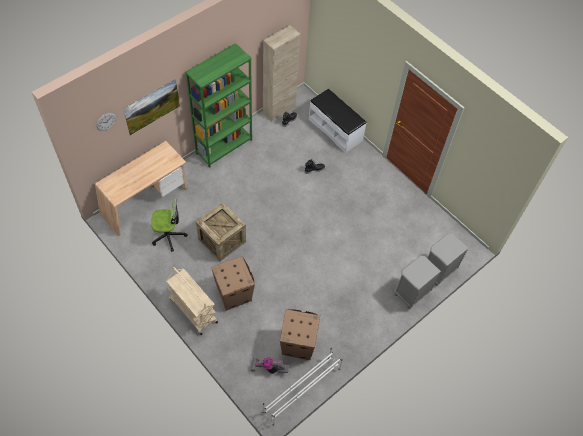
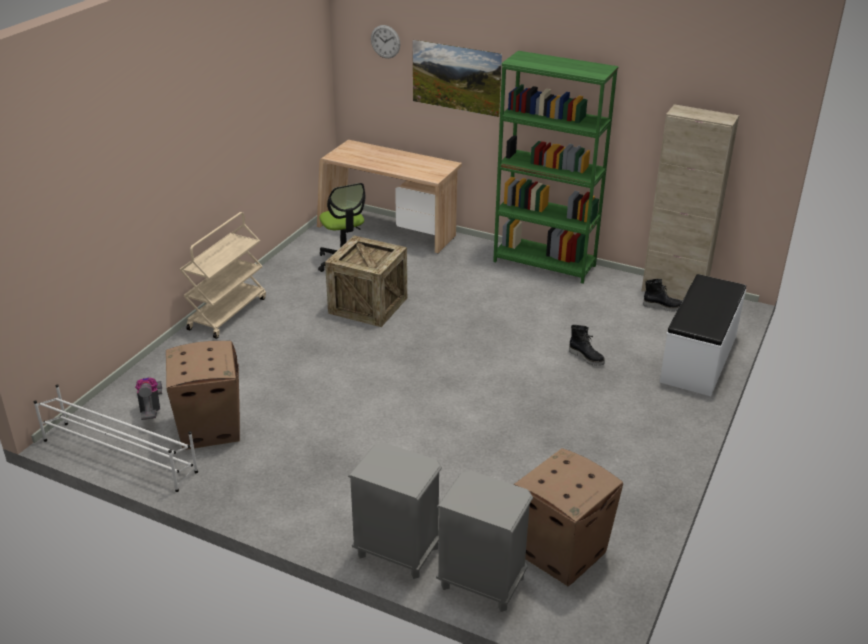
camera: 70 degrees right, 25 degrees down
cardboard box [212,257,255,311] -> cardboard box moved to [514,448,623,586]

